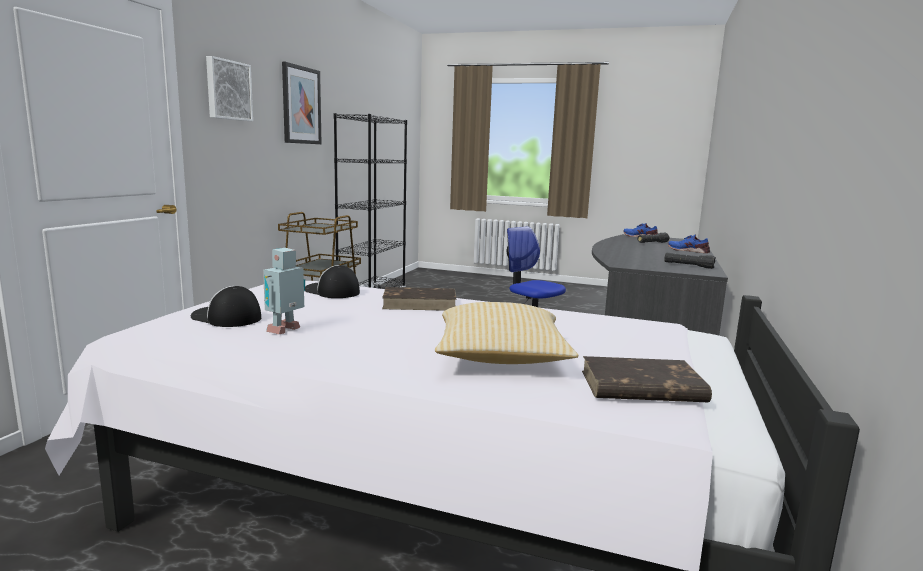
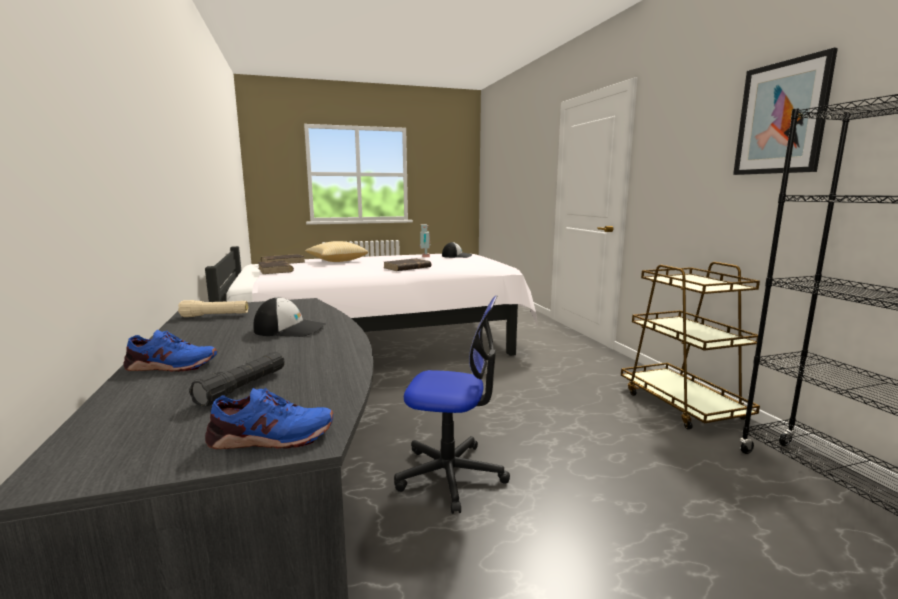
camera: 145 degrees right, 0 degrees up
picture [206,56,253,121] -> none
cap [304,265,360,298] -> cap moved to [253,297,326,337]
black flashlight [664,253,716,269] -> beige flashlight [178,300,248,317]
none -> brown book [258,260,294,274]

